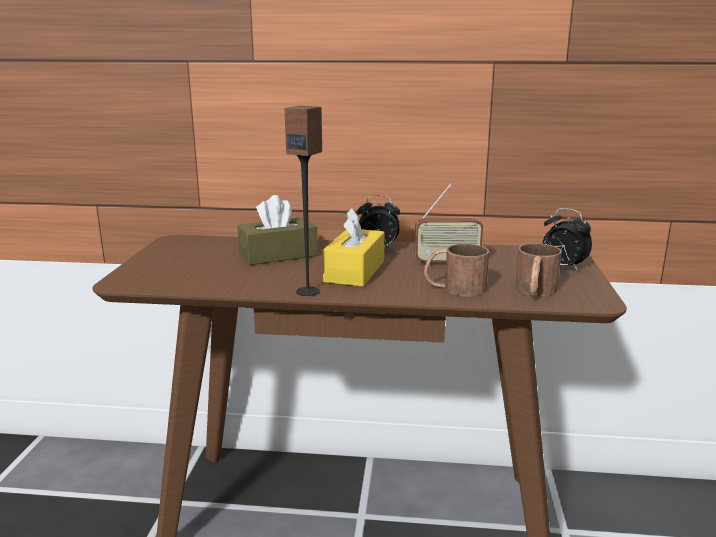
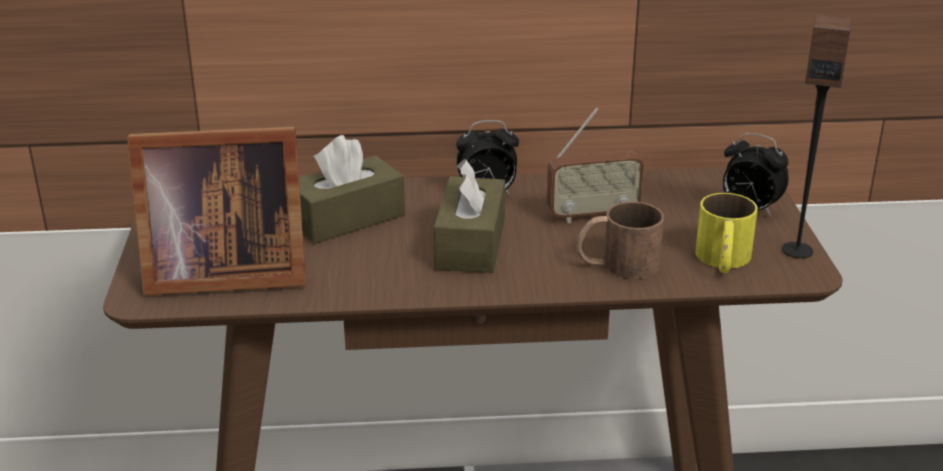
camera: 10 degrees left, 10 degrees up
speaker [285,106,322,296] -> speaker moved to [782,15,852,258]
yellow tissue box [323,208,384,287] -> brown tissue box [434,159,505,273]
brown mug [515,243,562,297] -> yellow mug [695,193,758,273]
none -> picture frame [127,127,306,295]

